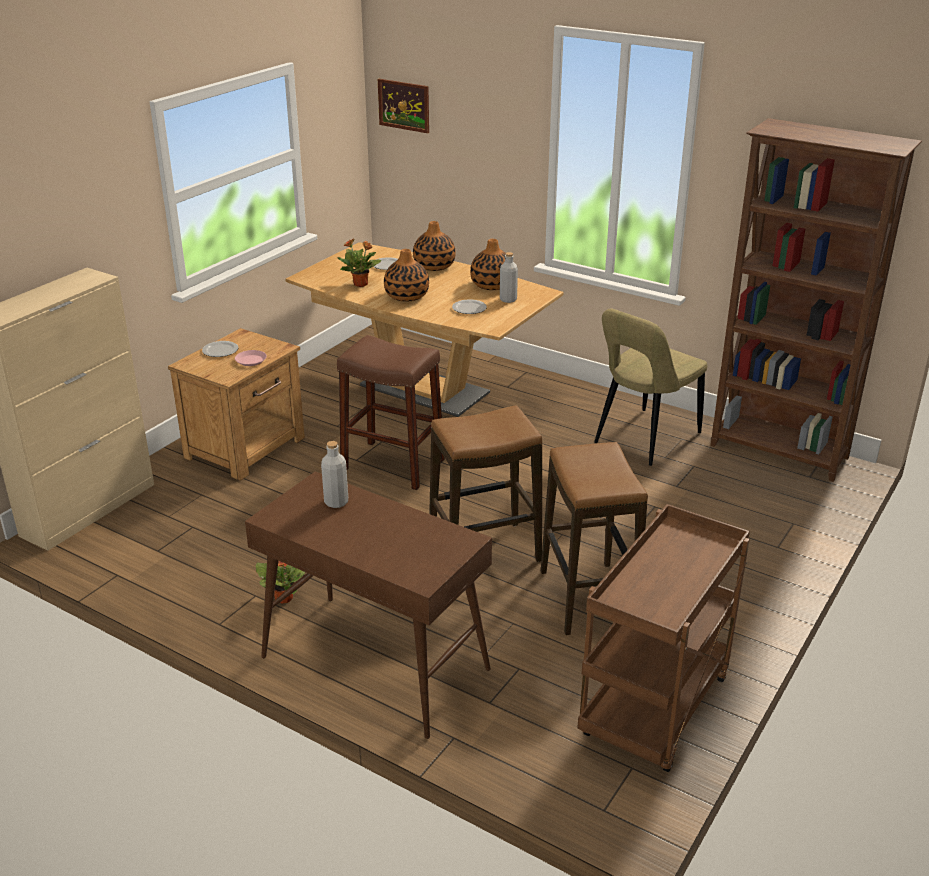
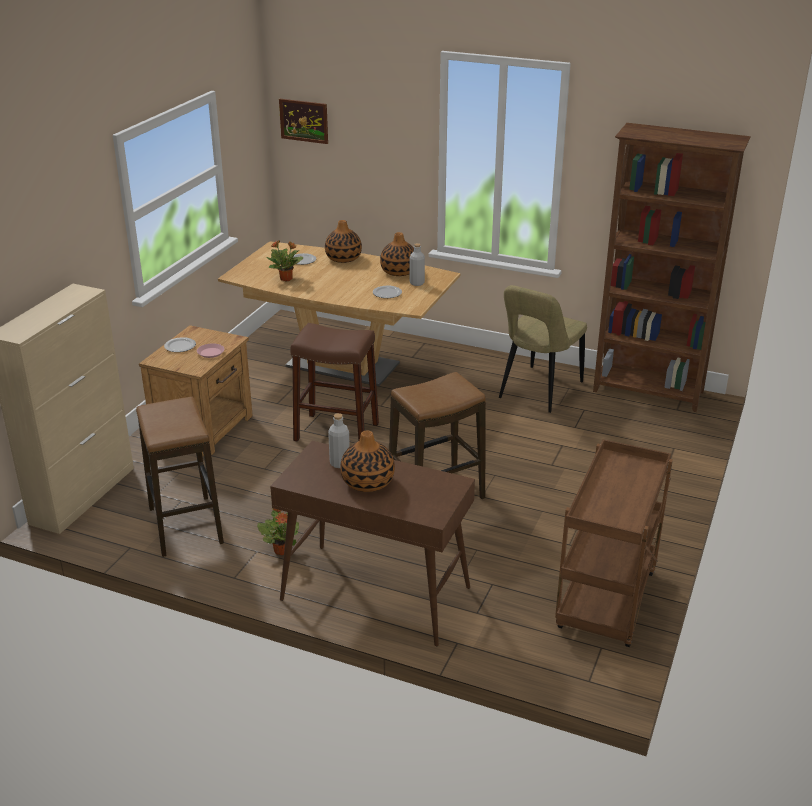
camera: 10 degrees left, 0 degrees up
vase [384,249,429,302] -> vase moved to [340,431,395,492]
stool [541,442,648,635] -> stool moved to [136,397,224,557]

